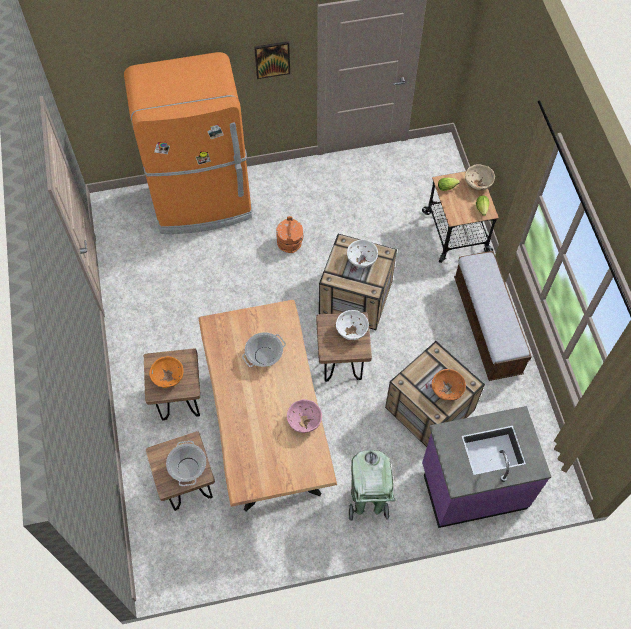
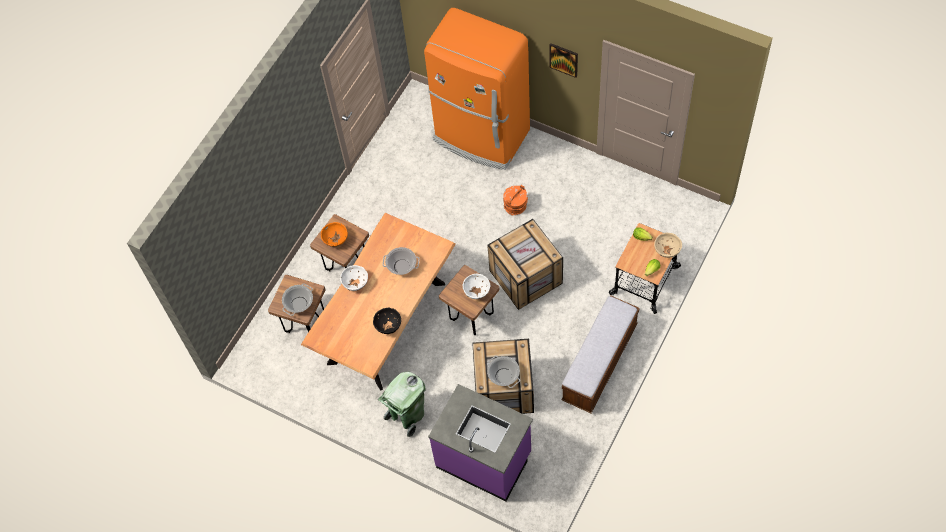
camera: 45 degrees right, 0 degrees up
pink bowl [287,399,322,433] -> black bowl [373,308,401,334]
white bowl [347,239,378,268] -> white bowl moved to [340,265,368,291]
orange bowl [432,369,466,401] -> cooking pot [487,356,520,388]

